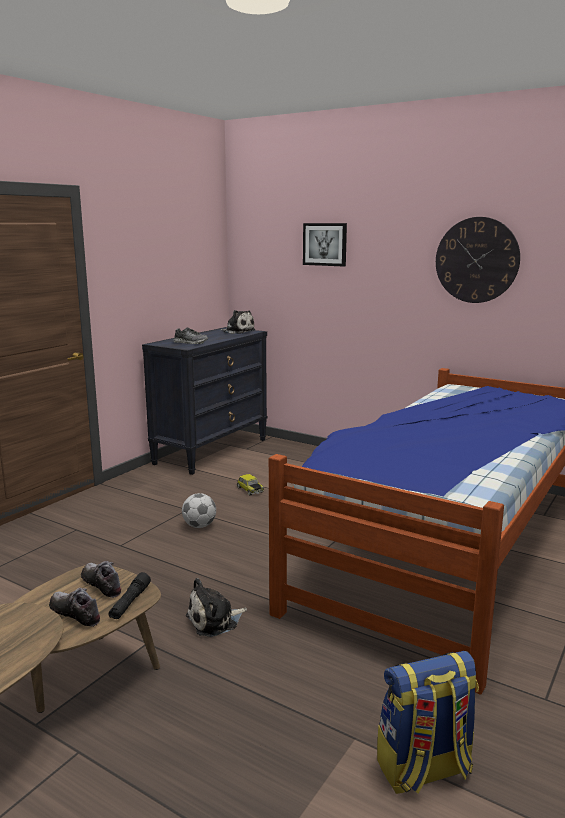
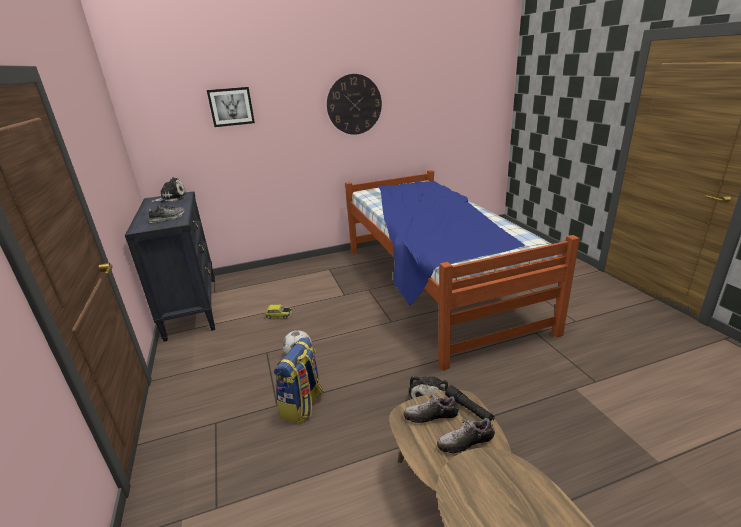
camera: 50 degrees left, 10 degrees up
backpack [377,651,479,794] -> backpack moved to [274,338,324,424]

